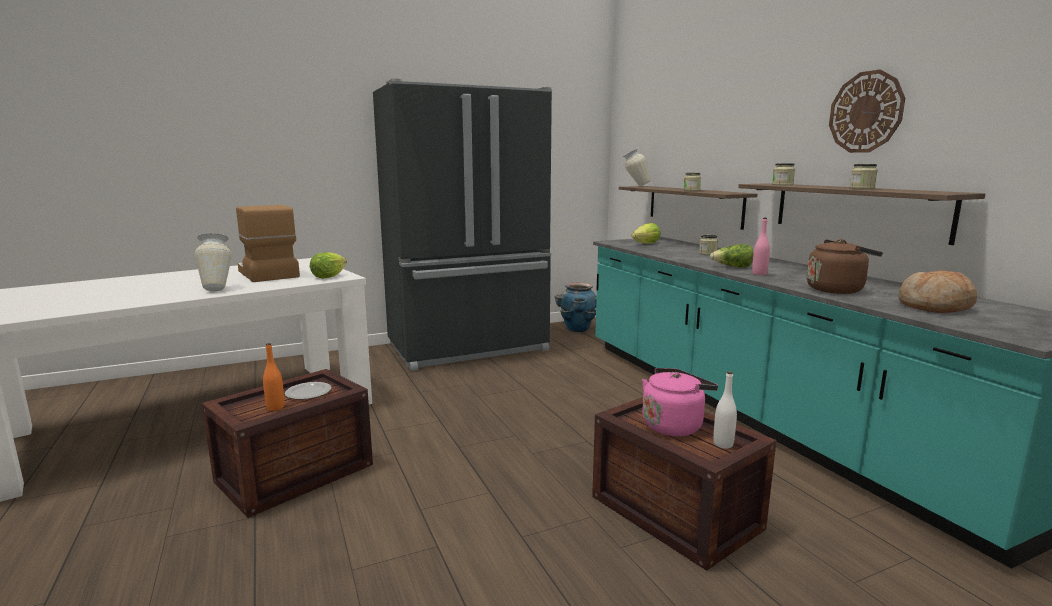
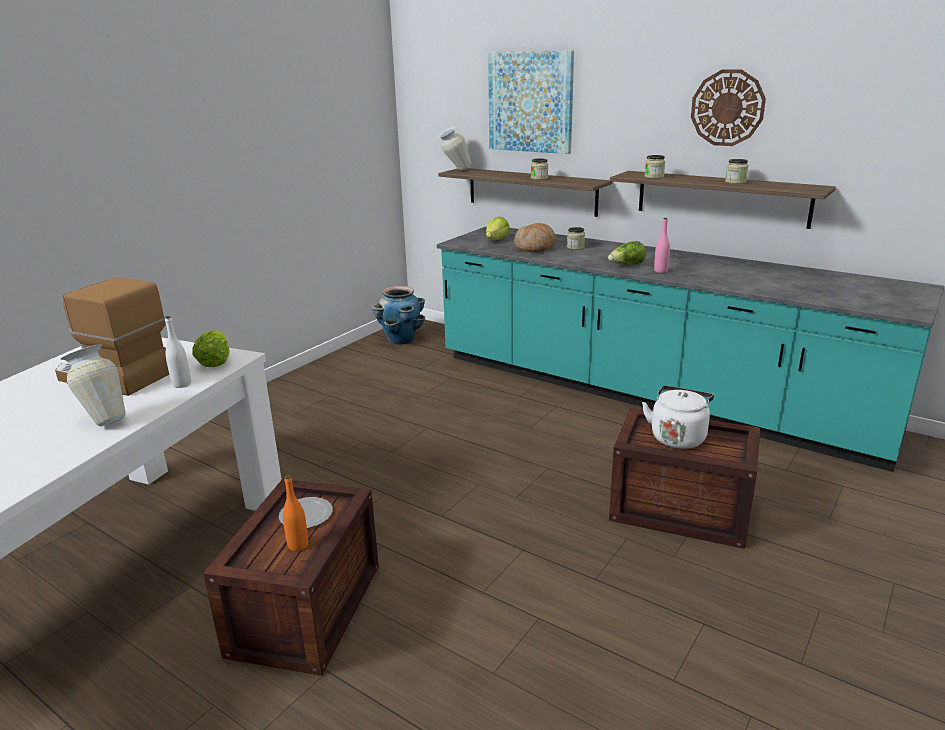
camera: 30 degrees left, 10 degrees up
black fridge [373,79,552,371] -> none
pink kettle [642,368,718,436] -> white kettle [642,385,714,449]
white bottle [713,371,737,448] -> white bottle moved to [165,316,191,388]
brown kettle [807,239,883,294] -> none
bread [898,271,977,313] -> bread moved to [514,223,556,252]
none -> picture [488,51,574,154]

